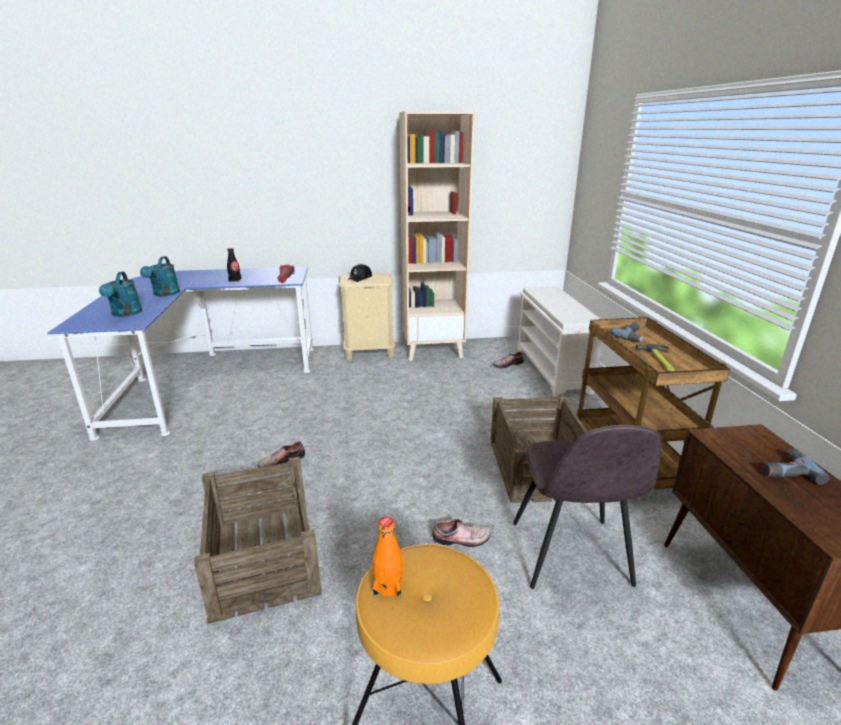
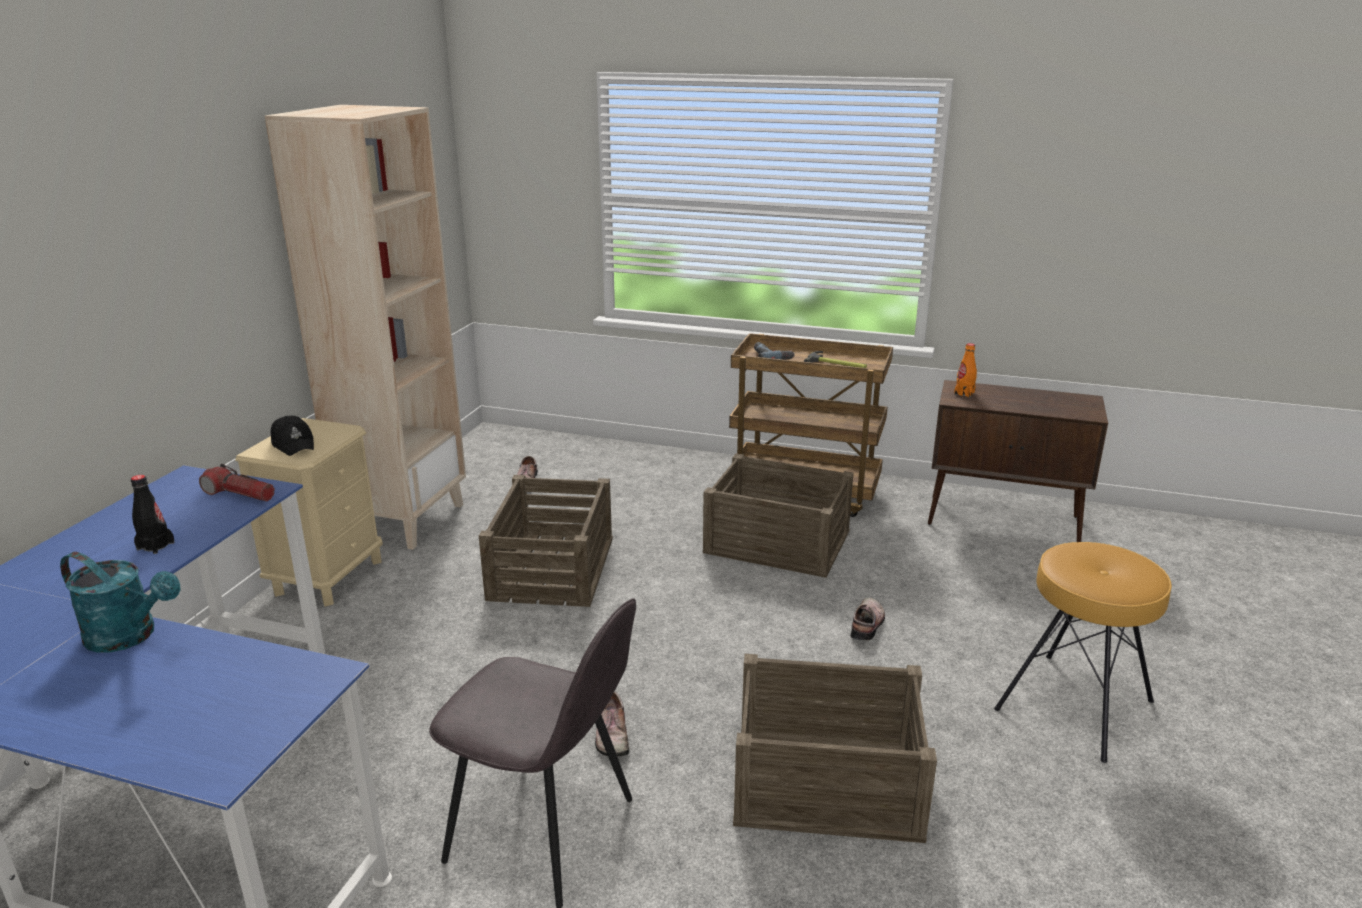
camera: 65 degrees left, 0 degrees up
turquoise watering can [99,272,142,317] -> none
orange bottle [372,517,403,598] -> orange bottle moved to [954,343,977,398]
grey chair [513,425,662,589] -> grey chair moved to [429,598,636,908]
white shoe rack [518,286,602,397] -> none
power drill [762,449,830,485] -> none
none -> crate [479,475,613,607]

